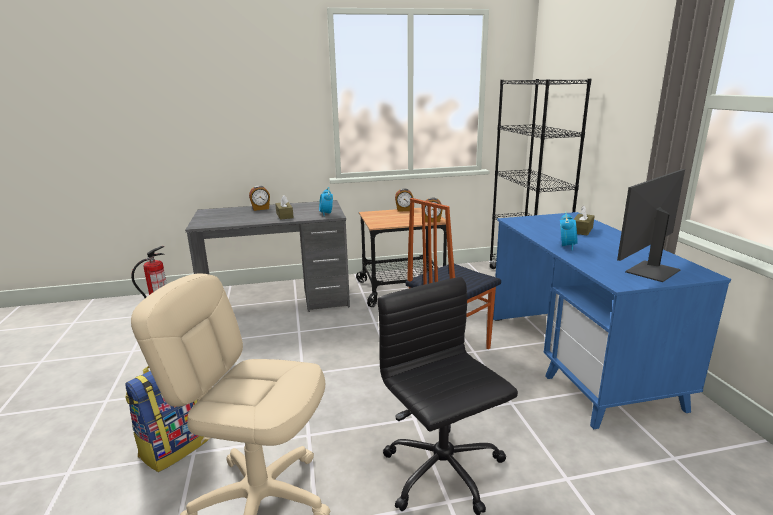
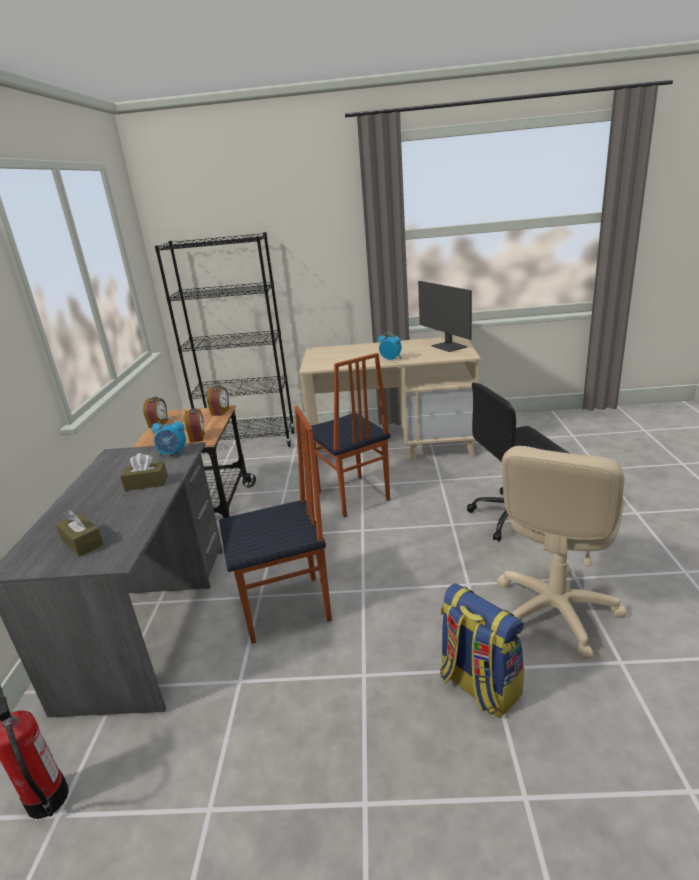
camera: 75 degrees left, 5 degrees up
alarm clock [249,185,270,211] -> alarm clock moved to [185,408,205,443]
blue desk [493,212,731,429] -> beige desk [299,336,481,462]
brown tissue box [573,205,595,235] -> brown tissue box moved to [56,510,104,557]
none -> chair [219,406,332,644]

